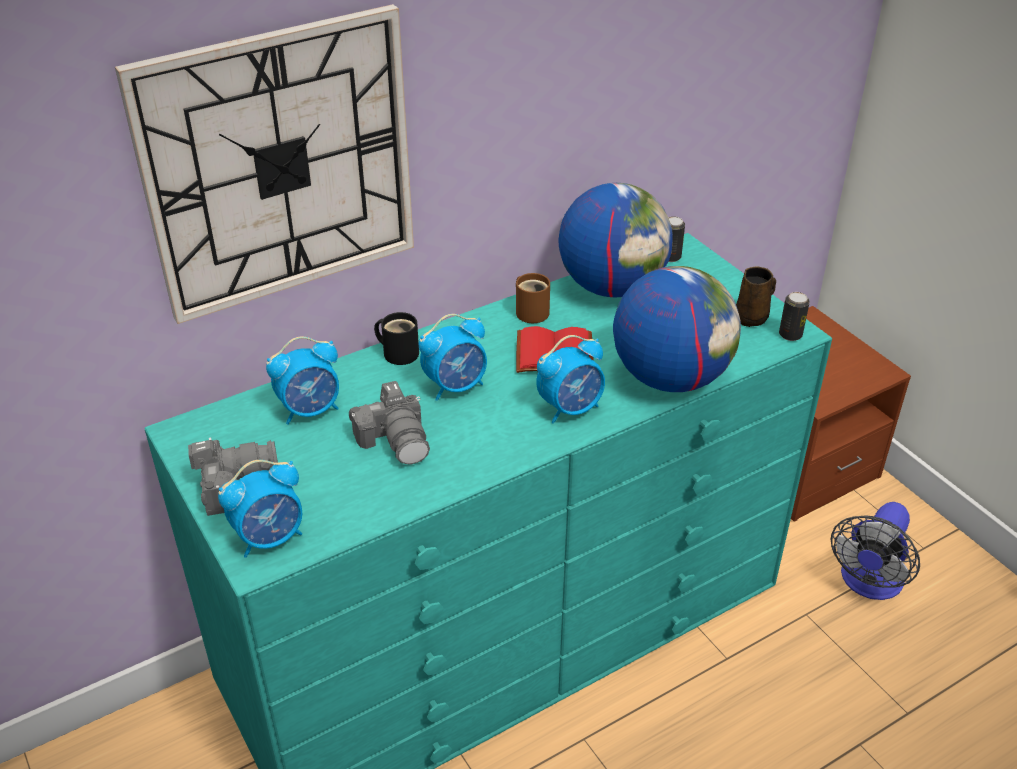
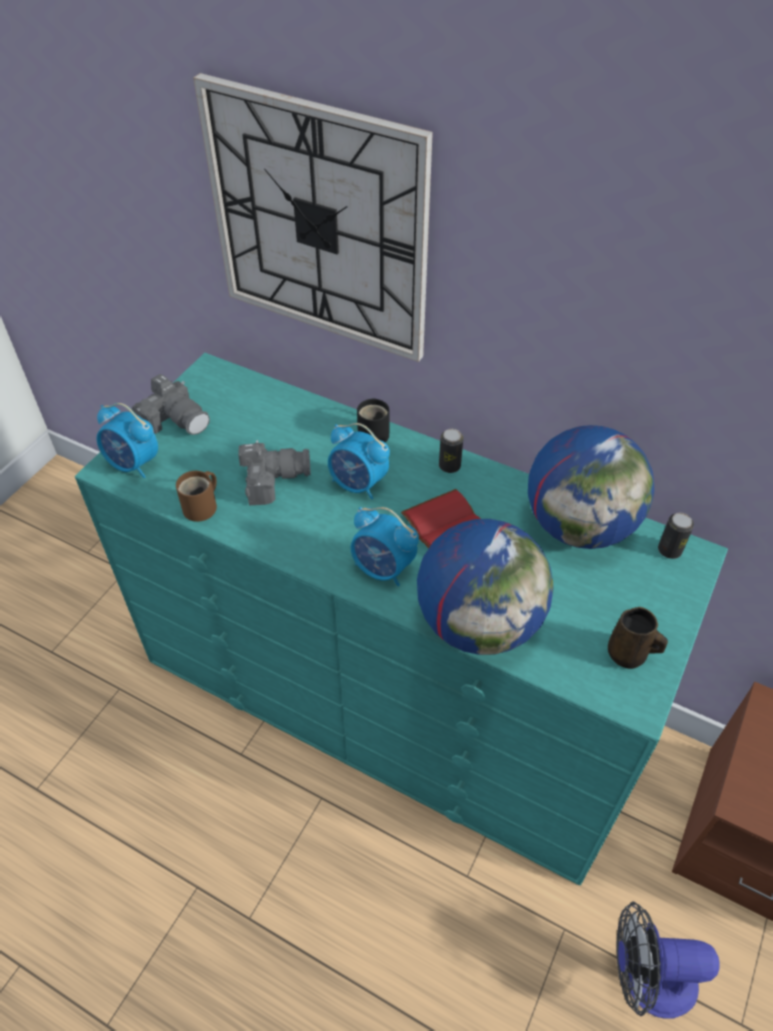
camera: 60 degrees right, 10 degrees up
alarm clock [266,336,339,425] -> none
camera [349,381,430,465] -> camera turned 135 degrees counterclockwise [238,440,311,505]
brown mug [516,273,550,323] -> brown mug moved to [176,471,217,522]
can [779,292,810,341] -> can moved to [439,429,464,473]

